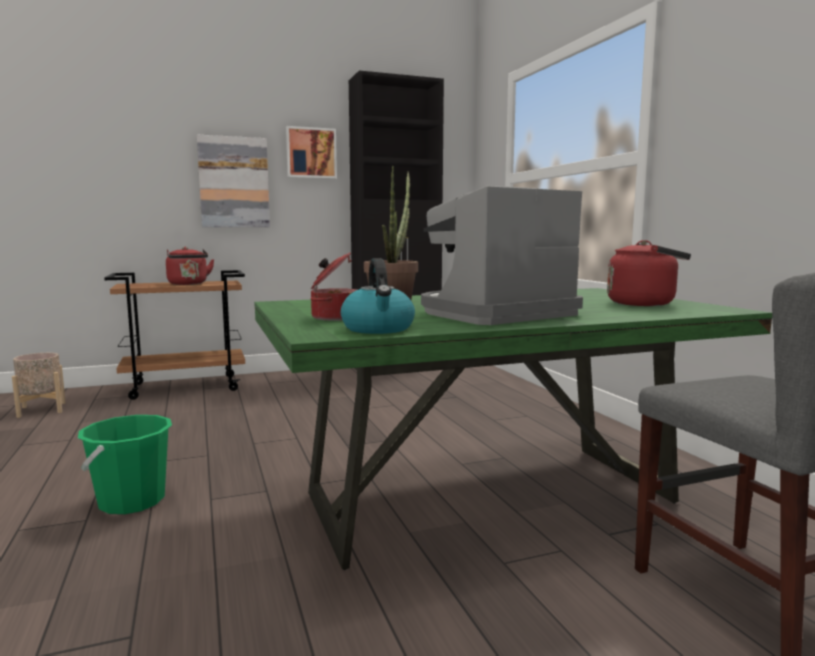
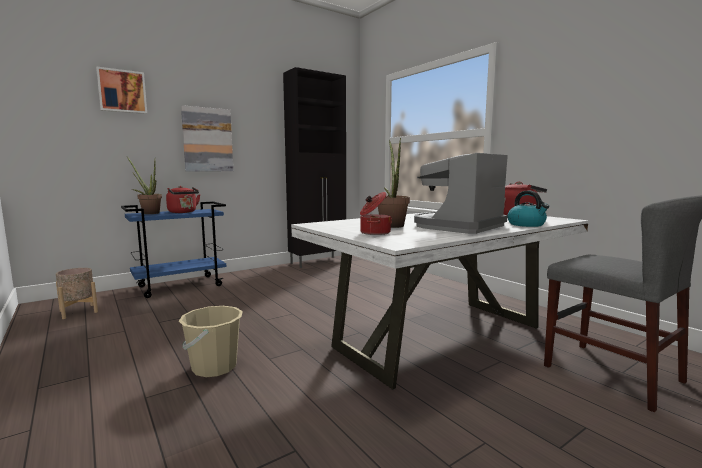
camera: 15 degrees left, 0 degrees up
green bucket [78,415,172,514] -> beige bucket [179,306,243,377]
brown cart [104,270,245,400] -> blue cart [121,202,226,298]
green dining table [254,288,772,570] -> white dining table [291,211,589,390]
picture [286,126,337,179] -> picture moved to [96,66,147,114]
kettle [341,258,415,334] -> kettle moved to [507,191,549,227]
none -> potted plant [127,157,162,214]

